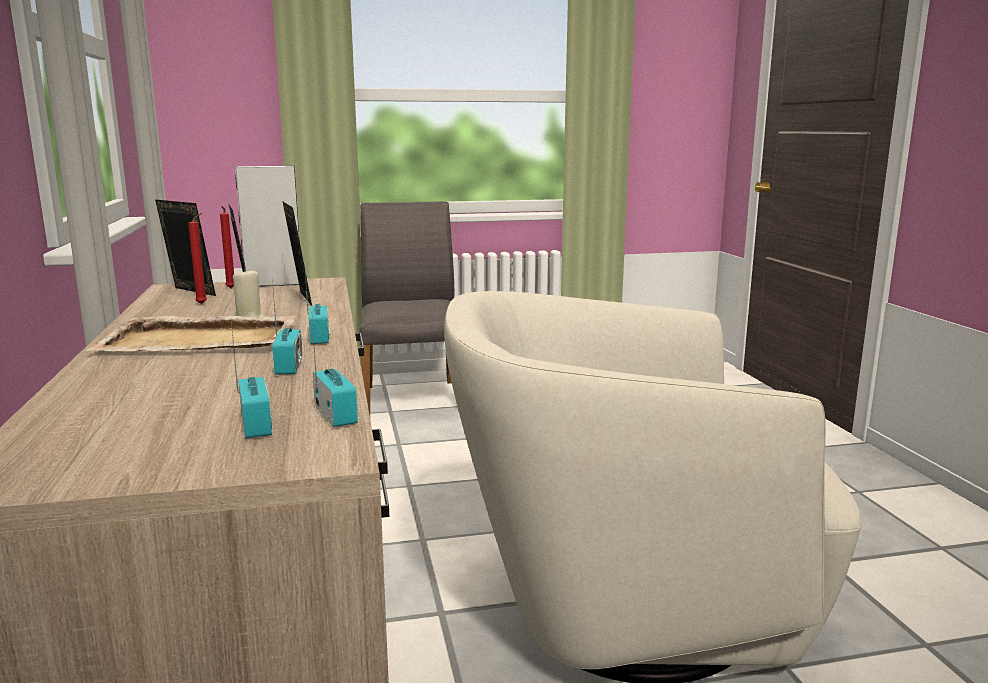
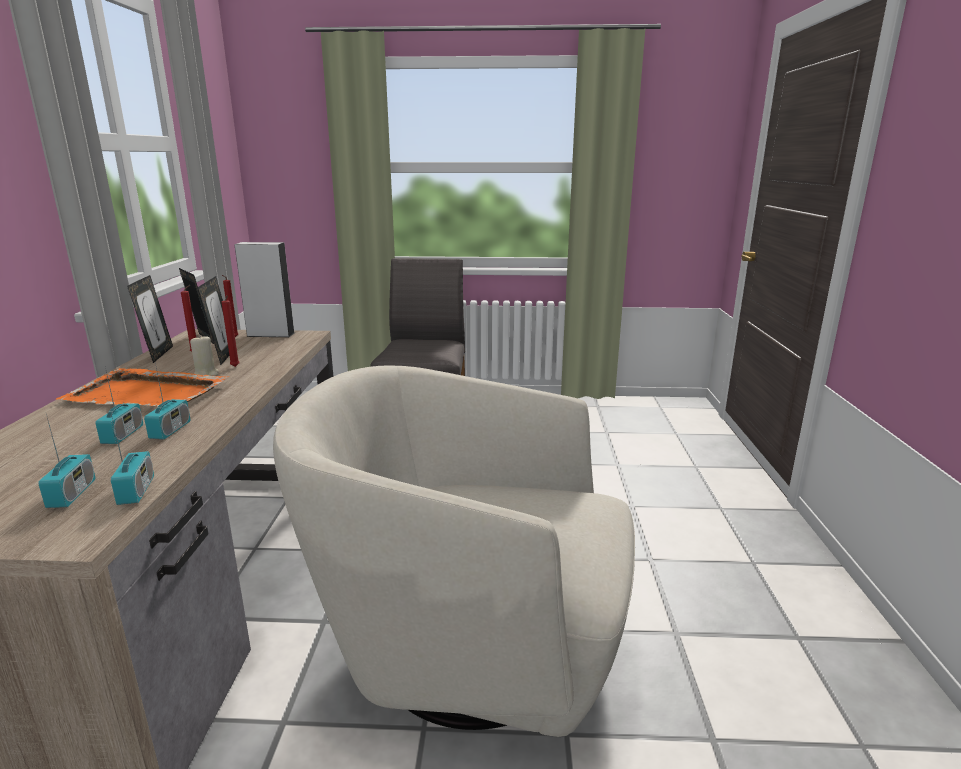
camera: 15 degrees right, 5 degrees up
beige tray [86,316,296,351] -> orange tray [56,368,229,406]
picture frame [283,202,312,306] -> picture frame moved to [127,275,173,363]
radio [304,260,331,344] -> radio moved to [95,368,143,444]
none -> red candle [222,295,240,367]

